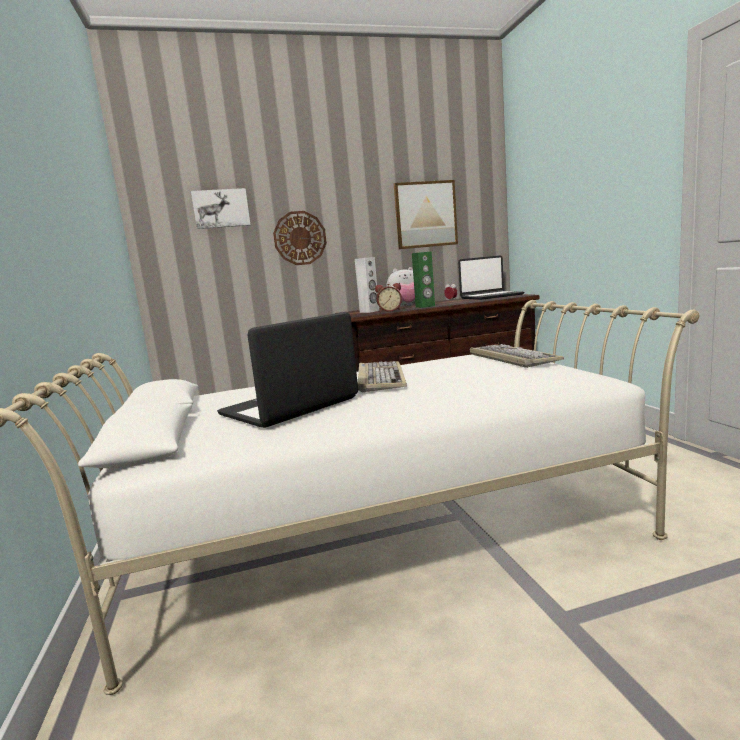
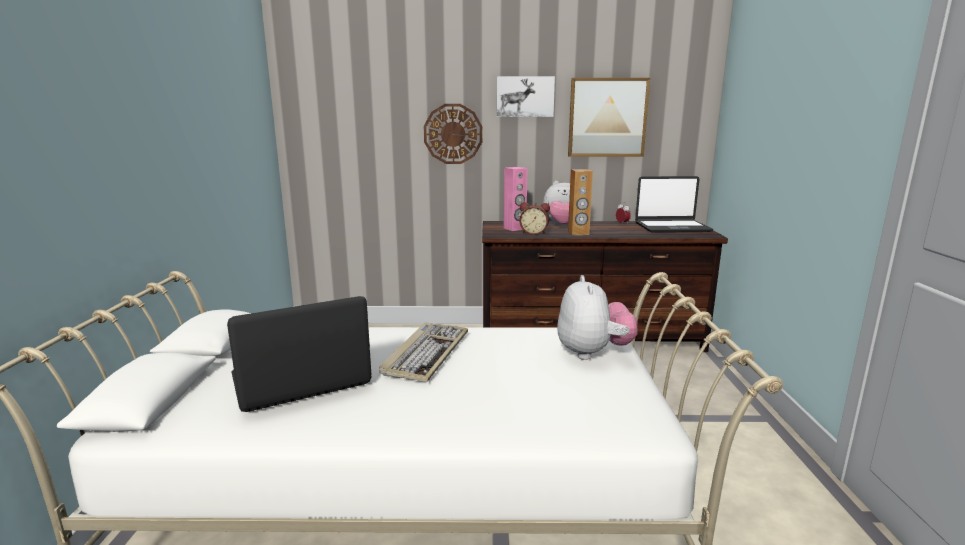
camera: 15 degrees right, 5 degrees up
picture [191,188,251,229] -> picture moved to [497,76,555,117]
white speaker [355,257,379,313] -> pink speaker [504,167,528,231]
green speaker [412,251,435,308] -> brown speaker [568,169,593,235]
keyboard [470,344,564,368] -> plush toy [557,275,638,360]

